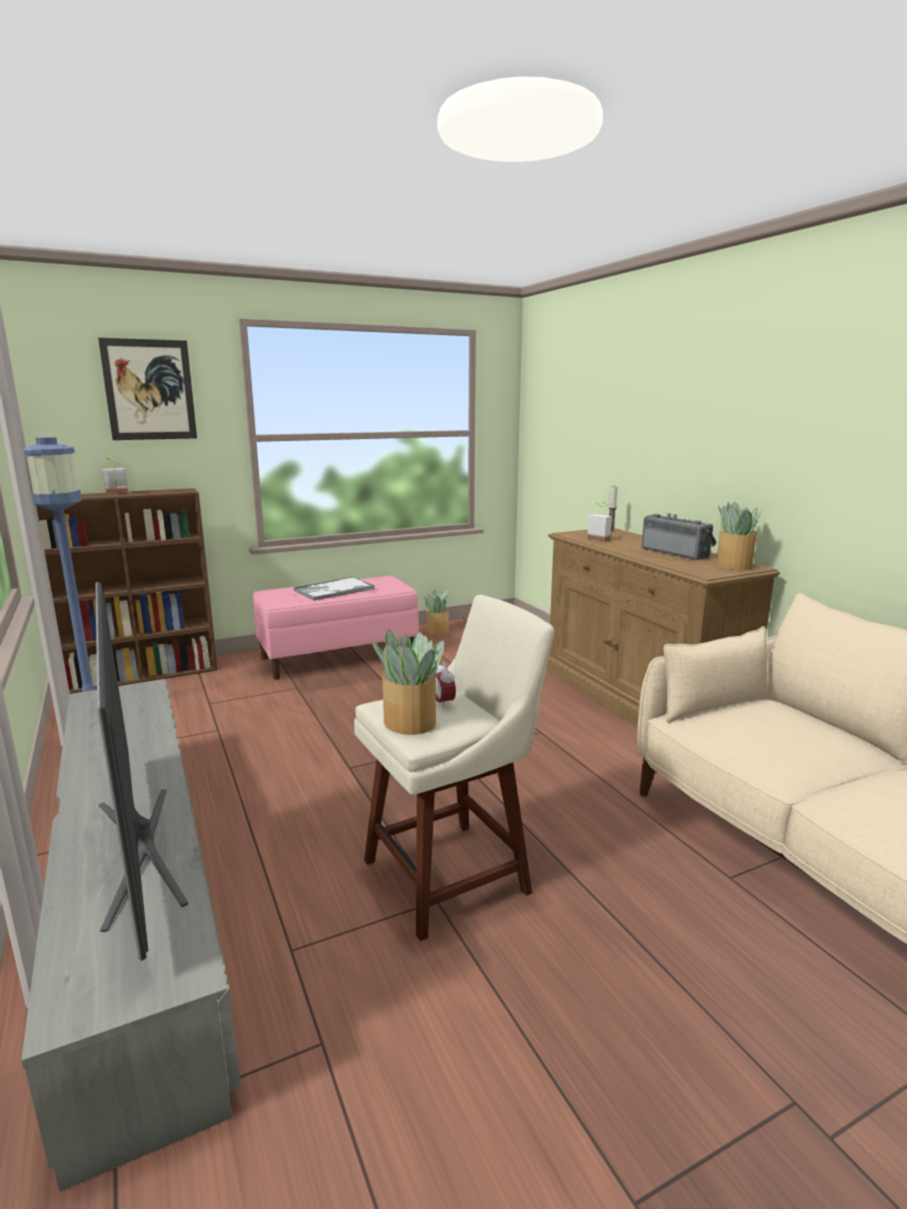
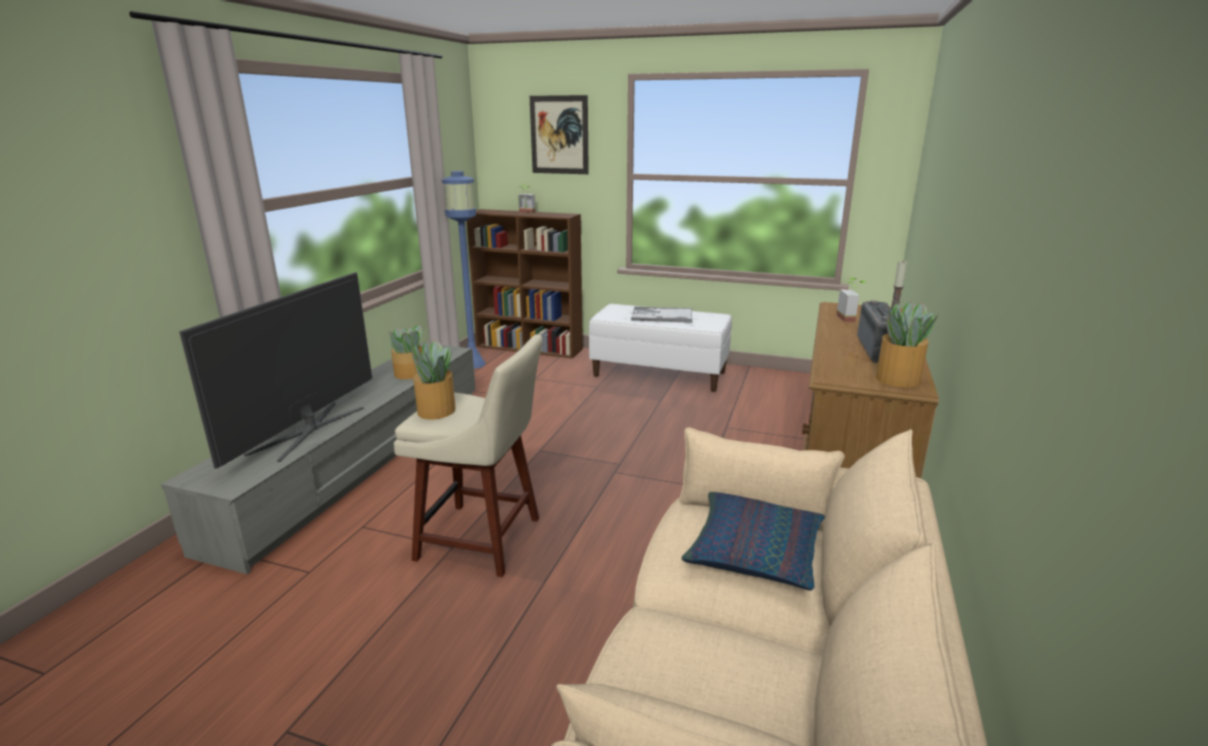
camera: 45 degrees right, 5 degrees up
pink bench [252,576,419,680] -> white bench [589,304,732,392]
potted plant [424,590,449,635] -> potted plant moved to [387,325,425,379]
alarm clock [436,662,456,709] -> none
none -> blue pillow [682,492,825,591]

